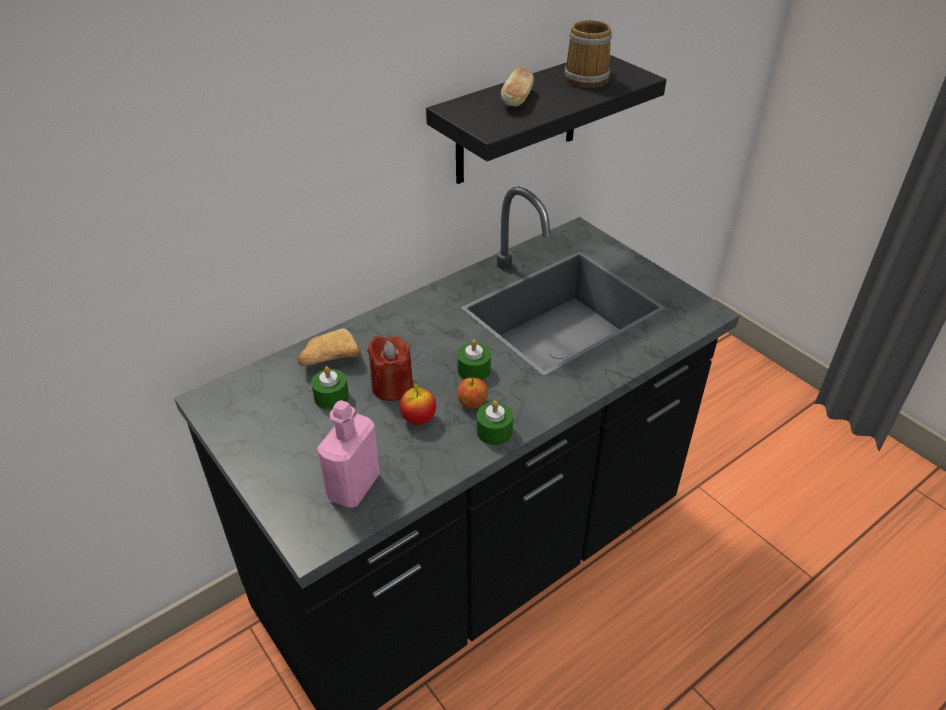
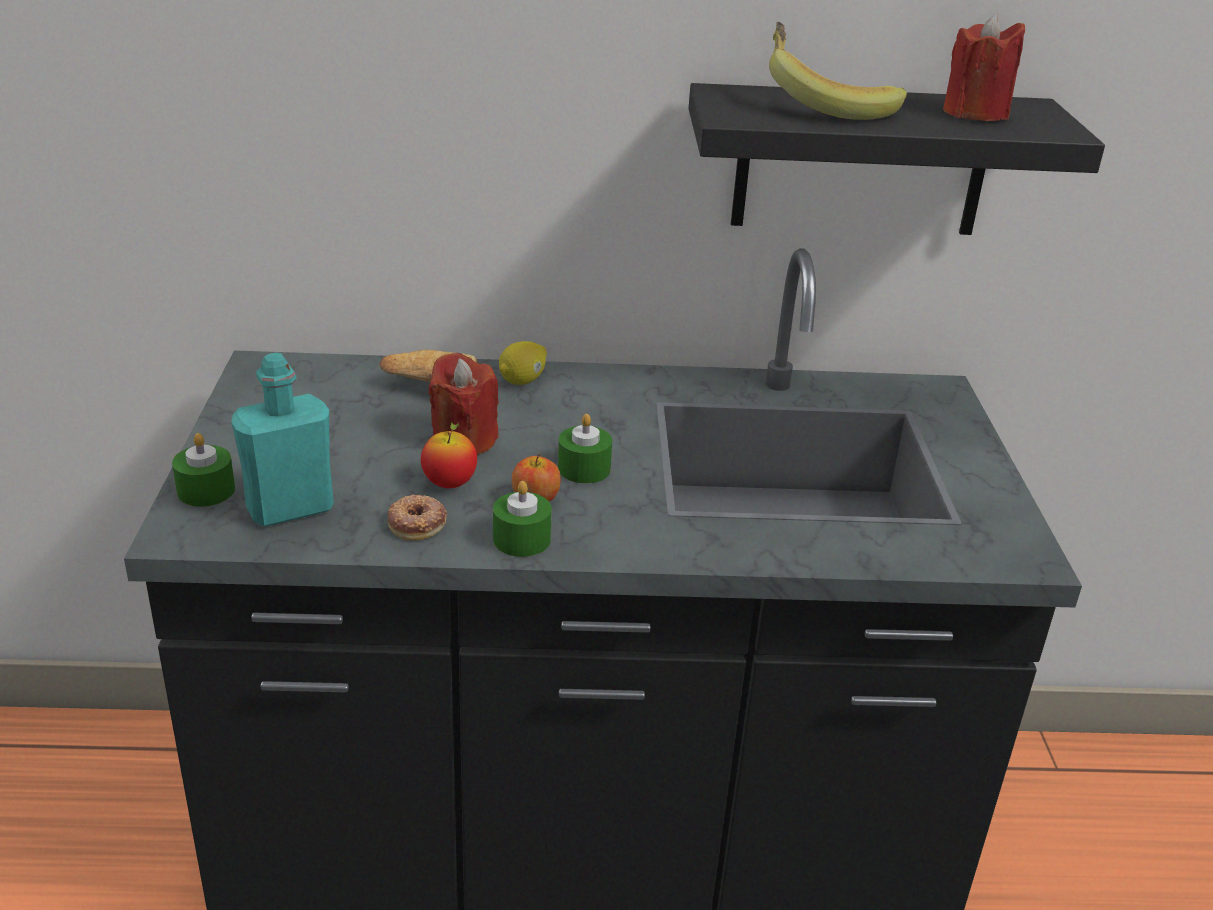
camera: 35 degrees right, 10 degrees down
green candle [311,366,349,410] -> green candle moved to [172,433,235,507]
pink bottle [317,400,380,508] -> turquoise bottle [231,353,334,527]
bread [501,68,534,107] -> banana [769,22,907,120]
mug [564,19,612,88] -> red candle [943,14,1025,121]
none -> donut [388,495,447,541]
none -> lemon [499,341,547,385]

